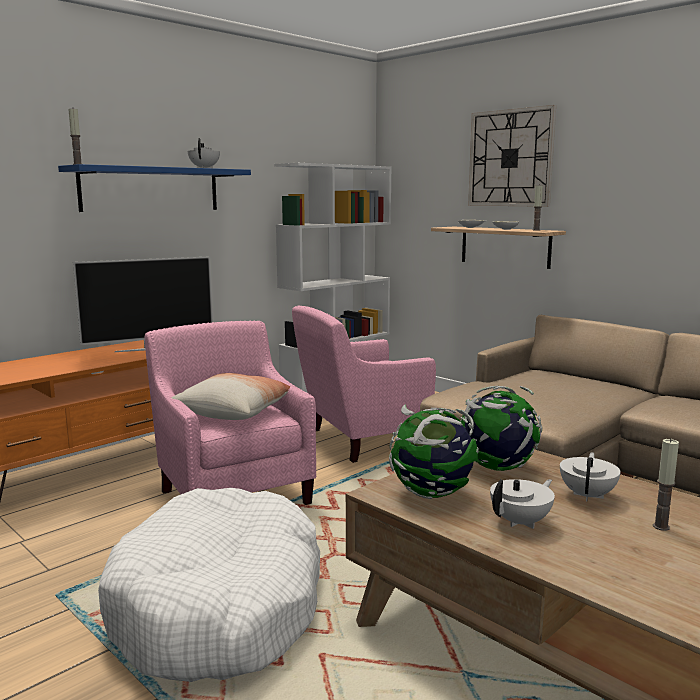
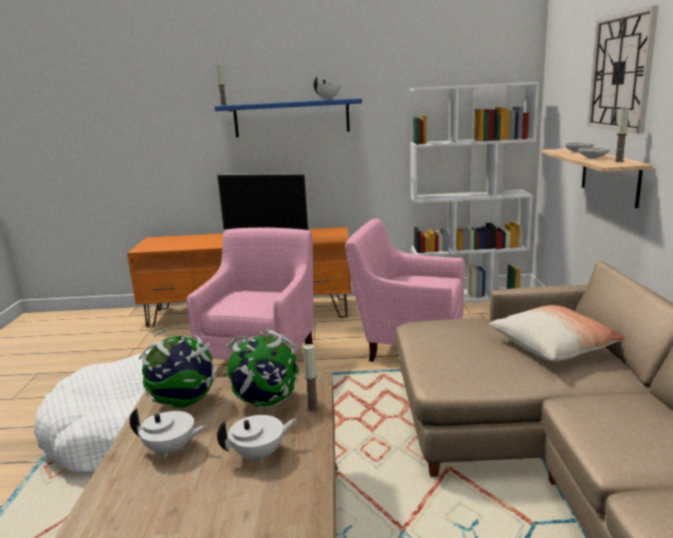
camera: 45 degrees right, 5 degrees up
pillow [171,373,291,420] -> pillow moved to [489,305,625,362]
candle [653,438,679,531] -> candle moved to [303,344,319,412]

